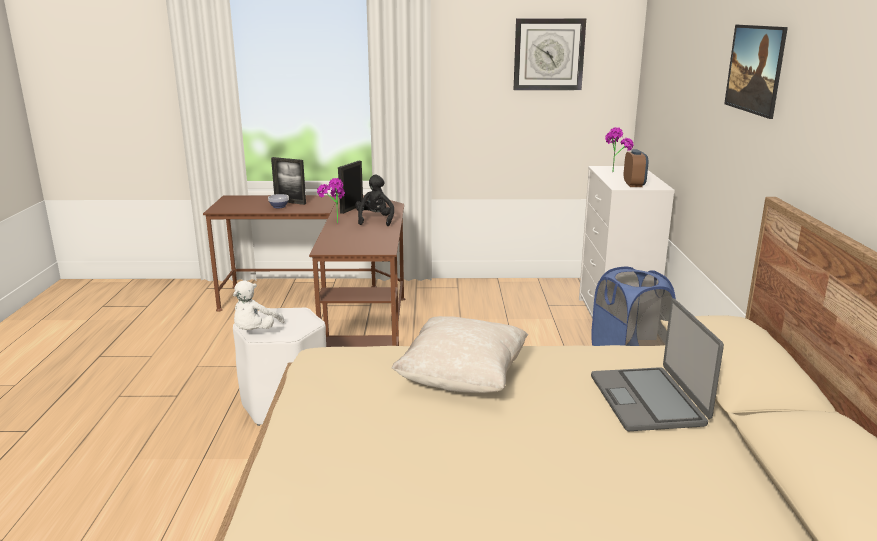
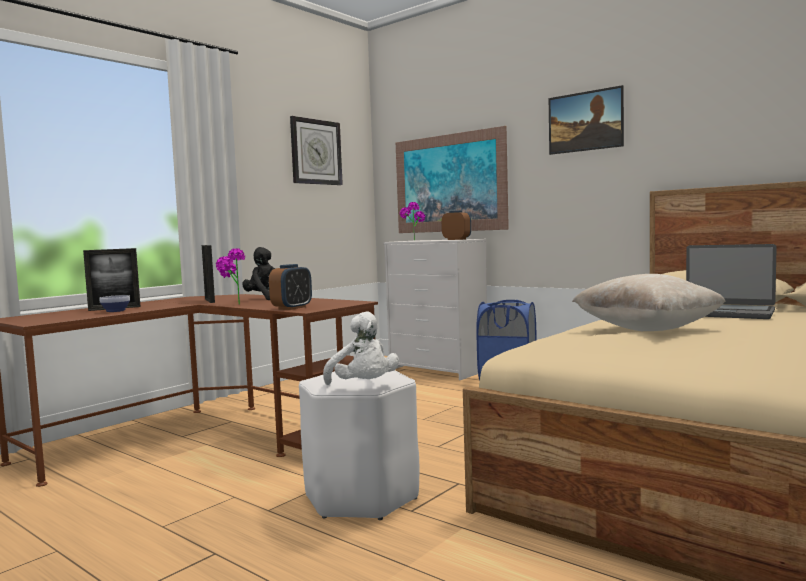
camera: 50 degrees left, 15 degrees down
none -> alarm clock [269,264,312,310]
none -> picture [396,126,509,233]

